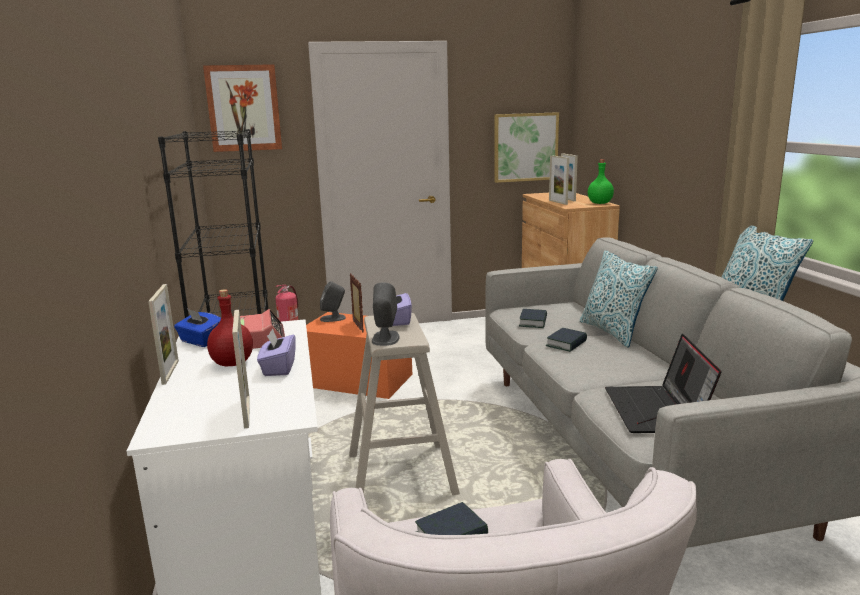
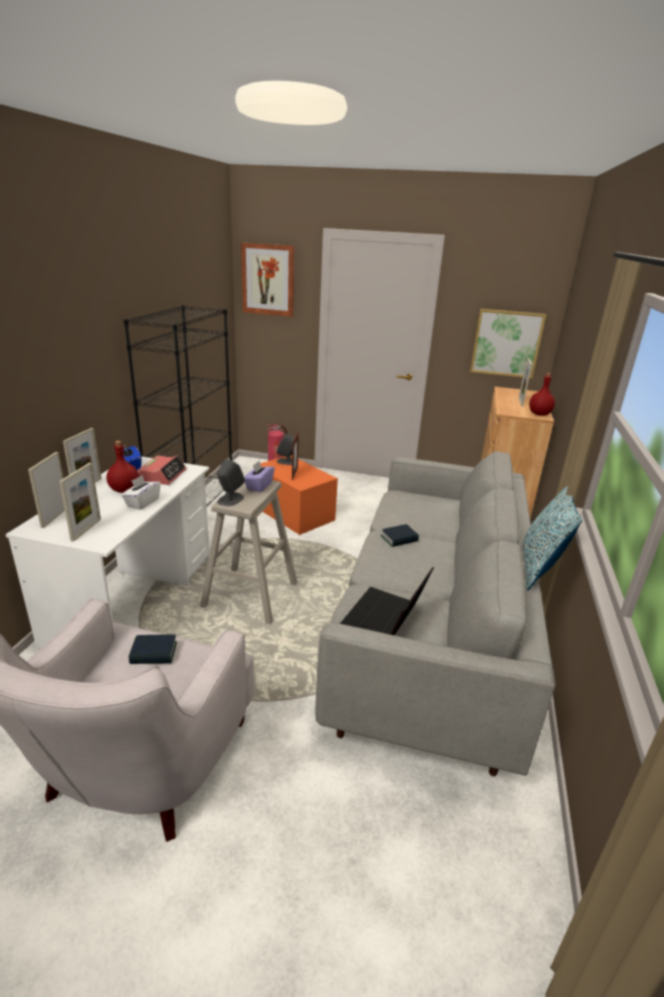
camera: 25 degrees right, 10 degrees up
purple tissue box [257,328,296,376] -> white tissue box [121,475,161,510]
book [519,309,547,328] -> none
picture frame [549,155,569,205] -> picture frame moved to [28,452,65,528]
pillow [580,251,658,348] -> none
green bottle [588,159,614,204] -> red bottle [529,373,555,416]

